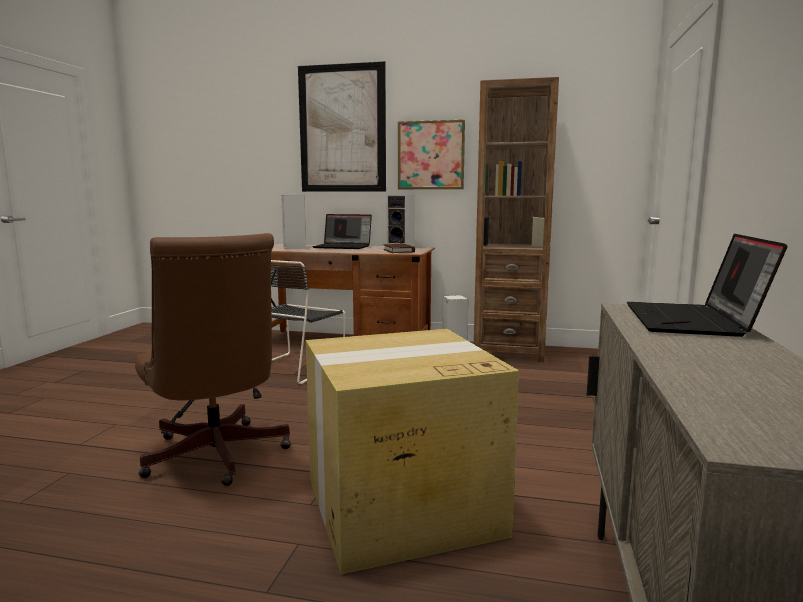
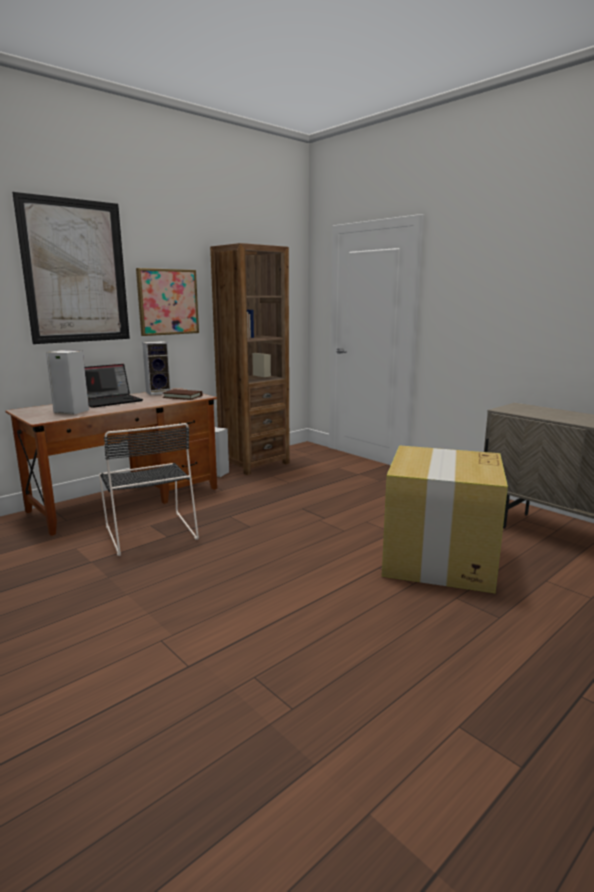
camera: 55 degrees left, 5 degrees up
brown office chair [135,233,291,486] -> none
laptop [627,234,788,337] -> none

